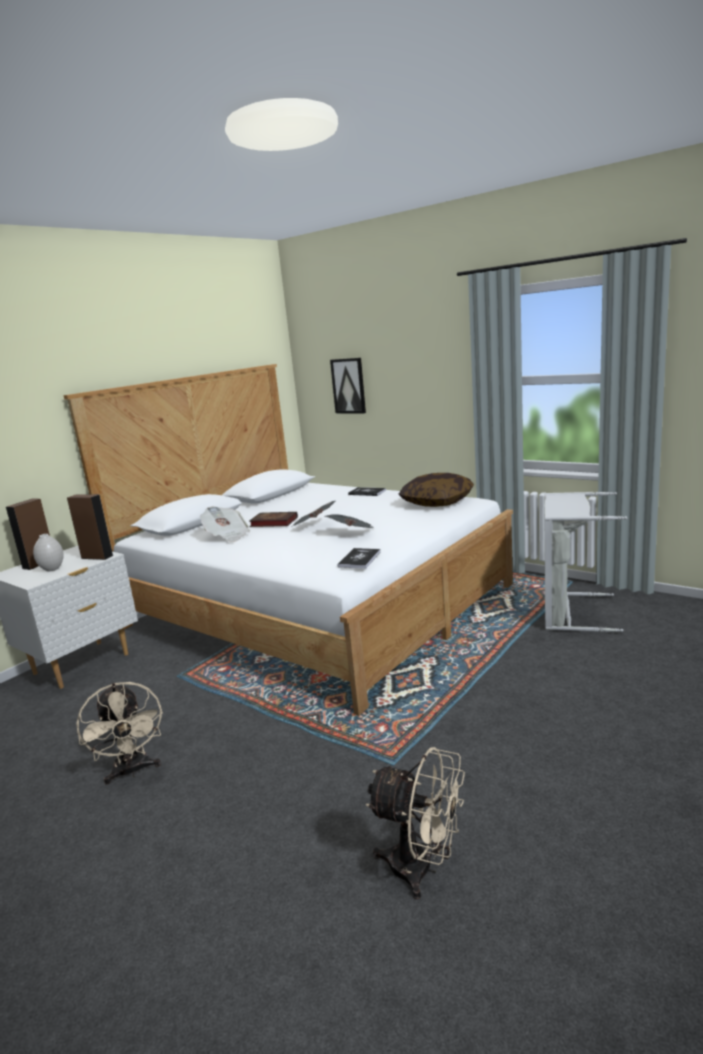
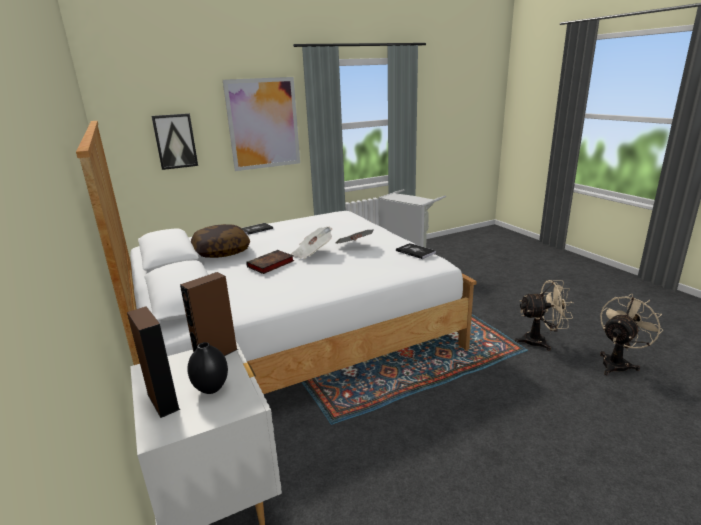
camera: 65 degrees left, 5 degrees up
white vase [33,534,64,572] -> black vase [187,342,228,394]
beige fan [76,682,163,784] -> beige fan moved to [515,280,573,351]
newspaper [200,506,250,542] -> none
pillow [399,473,474,507] -> pillow moved to [191,224,250,258]
none -> picture [223,77,300,171]

